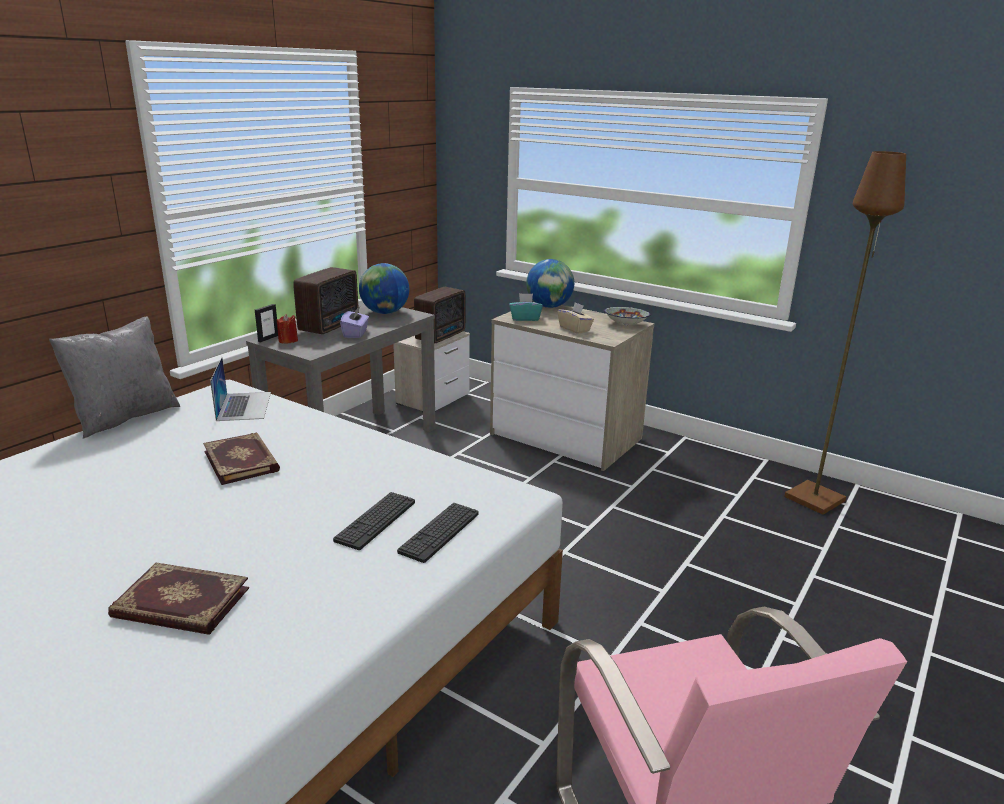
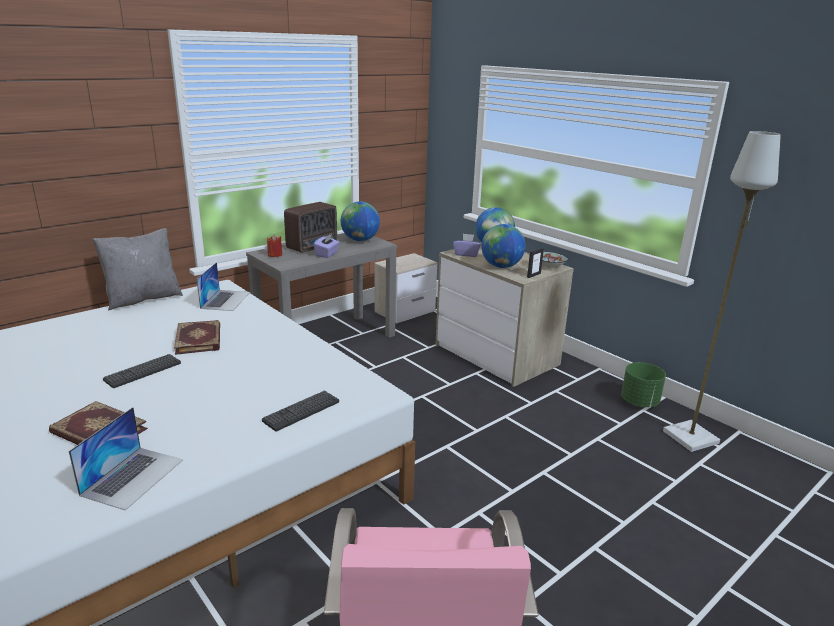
camera: 15 degrees right, 0 degrees up
picture frame [255,304,278,342] -> picture frame moved to [527,248,544,278]
keyboard [333,492,415,550] -> keyboard moved to [103,354,181,388]
radio [414,287,465,343] -> none
turquoise tissue box [509,293,543,321] -> purple tissue box [453,234,481,257]
beige tissue box [558,302,594,334] -> globe [482,224,525,268]
brown floor lamp [784,151,906,515] -> grey floor lamp [663,131,781,452]
none -> laptop [69,407,183,510]
none -> green planter [621,362,666,407]

